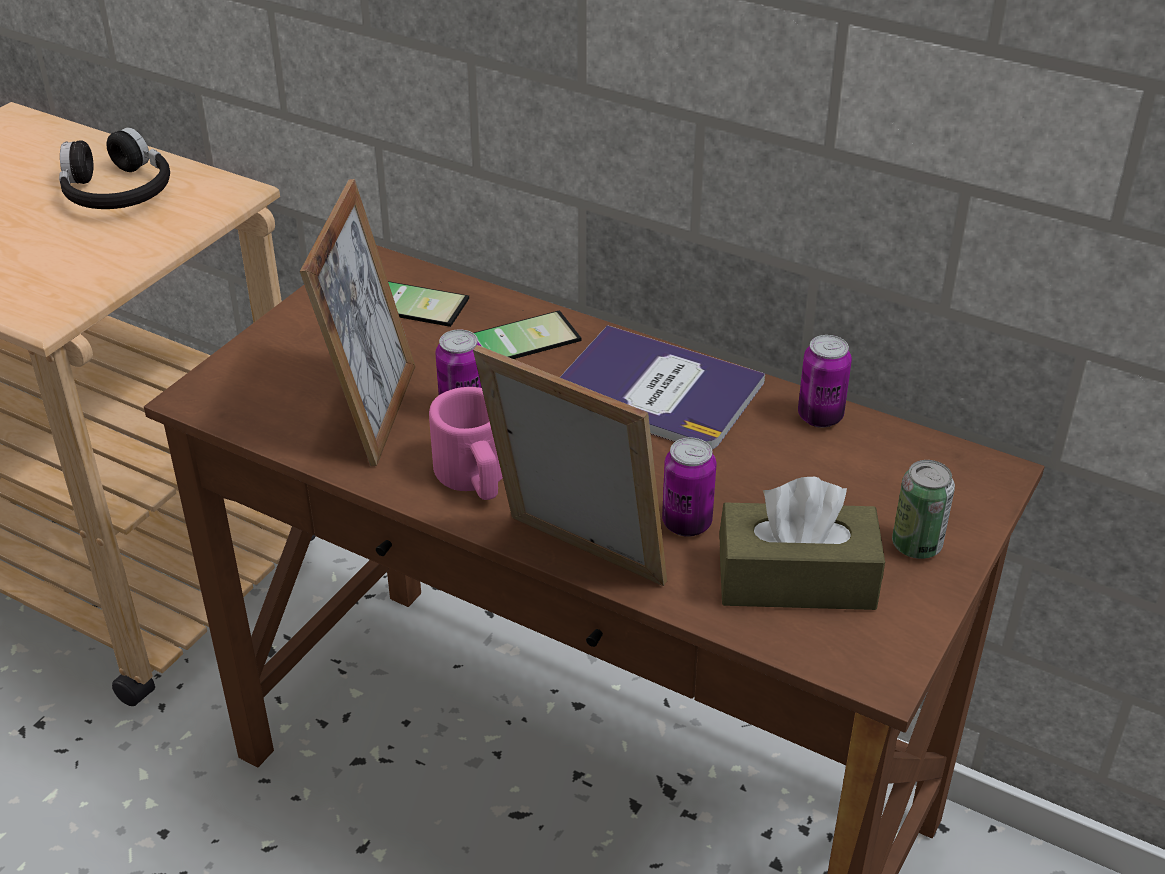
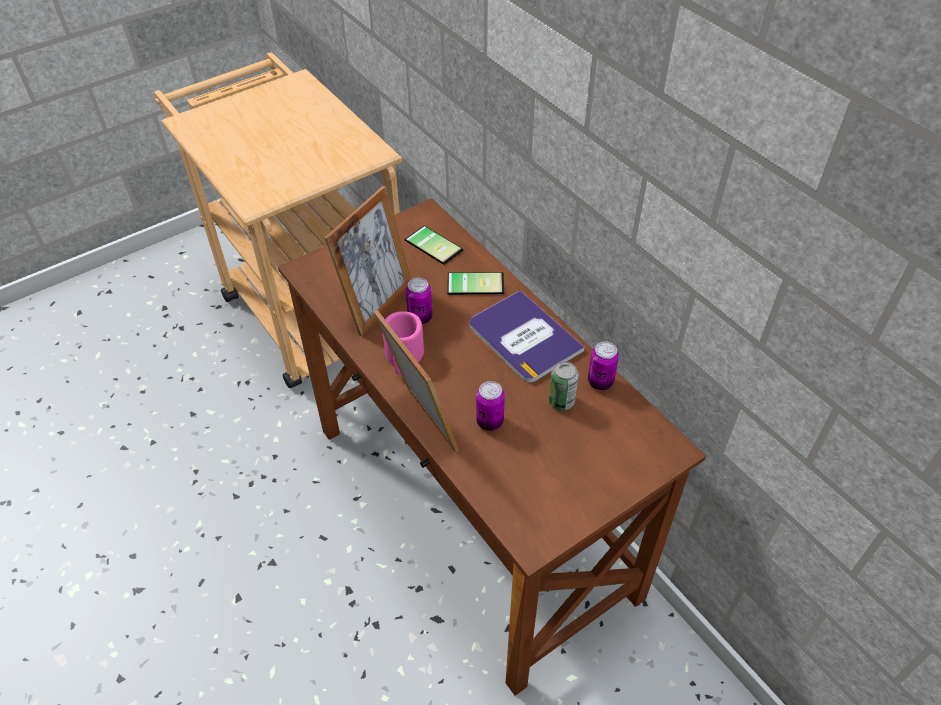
camera: 25 degrees right, 10 degrees up
black headphones [59,127,170,209] -> none
brown tissue box [719,477,885,610] -> none
can [892,460,955,559] -> can moved to [549,361,579,410]

